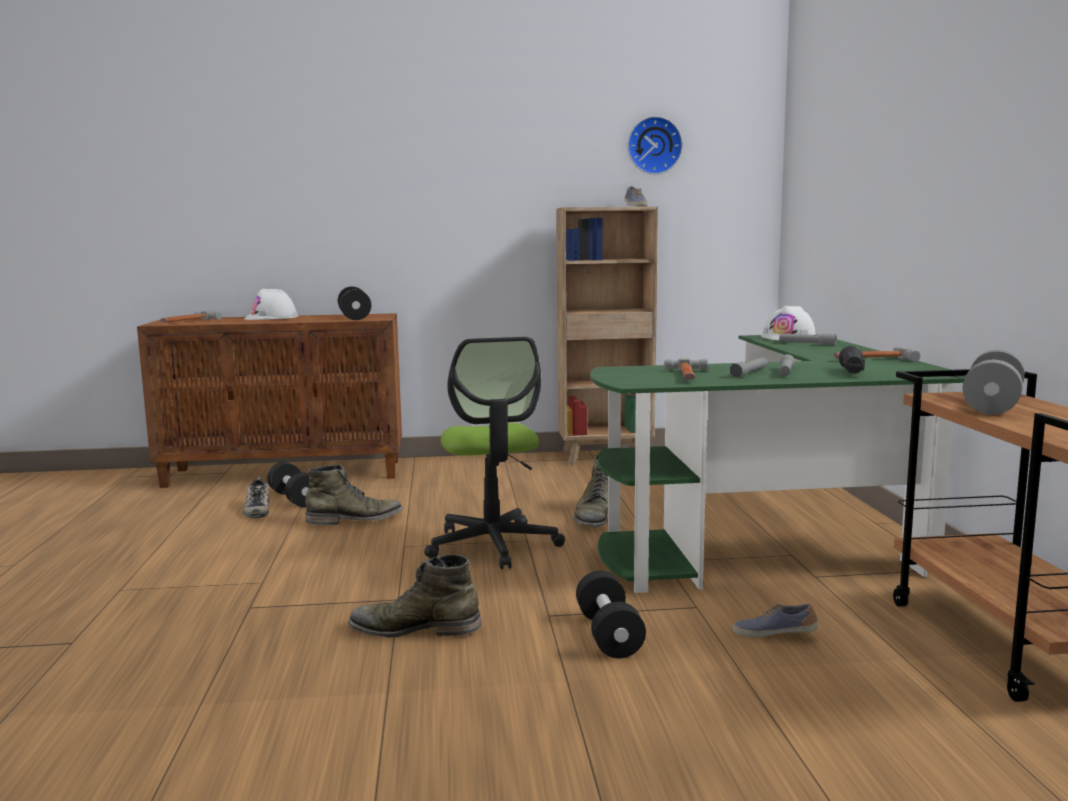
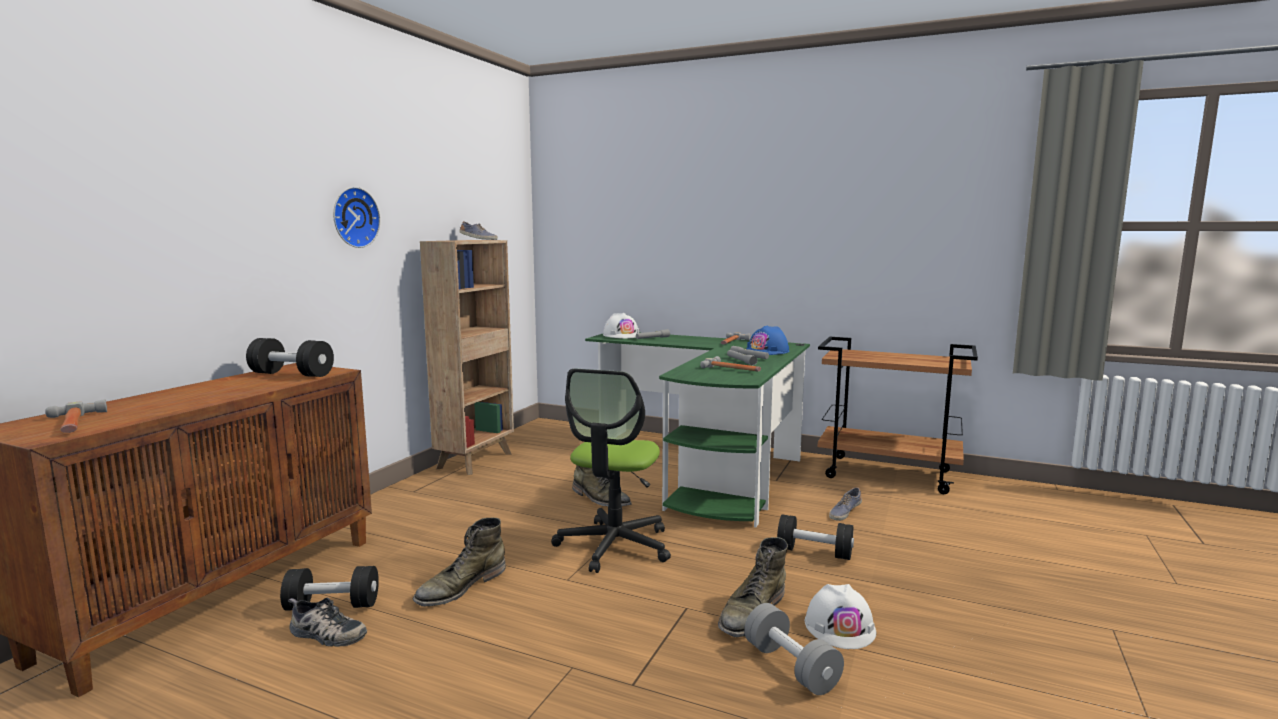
camera: 60 degrees left, 0 degrees up
white hard hat [245,289,298,320] -> white hard hat moved to [805,584,876,649]
green boot [305,464,403,525] -> green boot turned 150 degrees counterclockwise [413,518,506,606]
office chair [424,336,565,569] -> office chair turned 90 degrees clockwise [551,368,671,573]
wall clock [628,116,683,174] -> wall clock moved to [333,187,380,248]
black flashlight [839,346,865,374] -> blue hard hat [746,325,789,355]
grey dumbbell [963,350,1025,415] -> grey dumbbell moved to [744,603,844,695]

